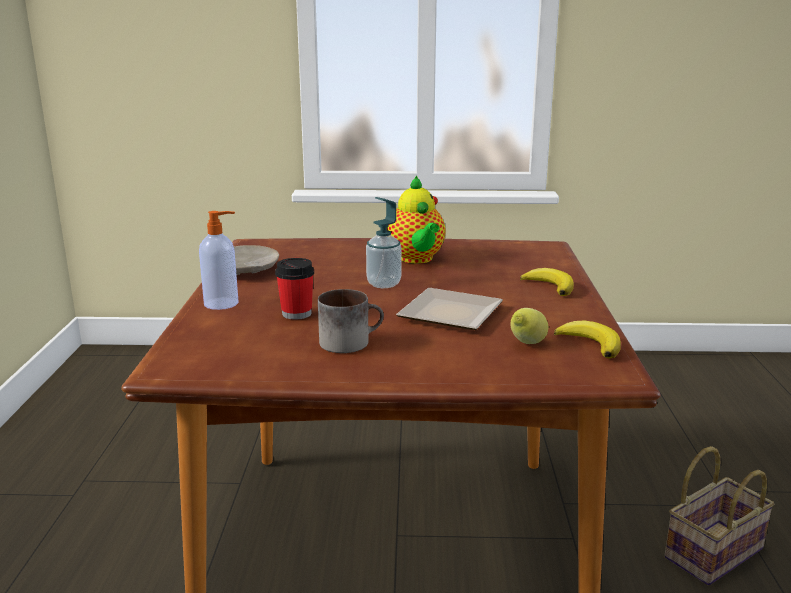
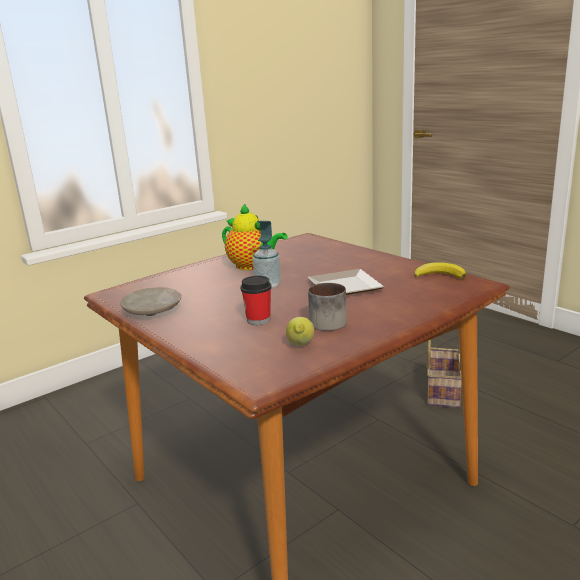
camera: 40 degrees left, 0 degrees up
soap dispenser [199,211,239,310] -> none
lemon [511,308,549,344] -> lemon moved to [286,317,314,346]
banana [520,268,574,296] -> none

